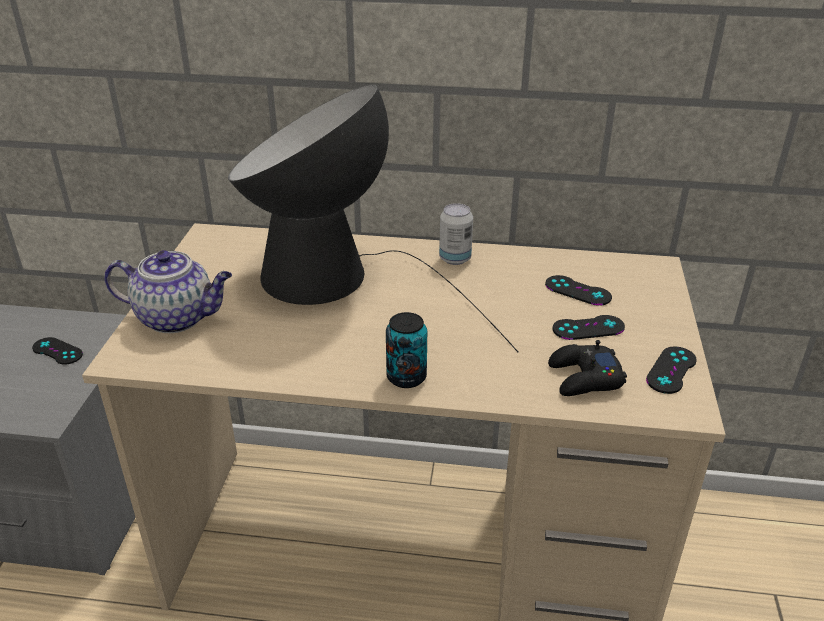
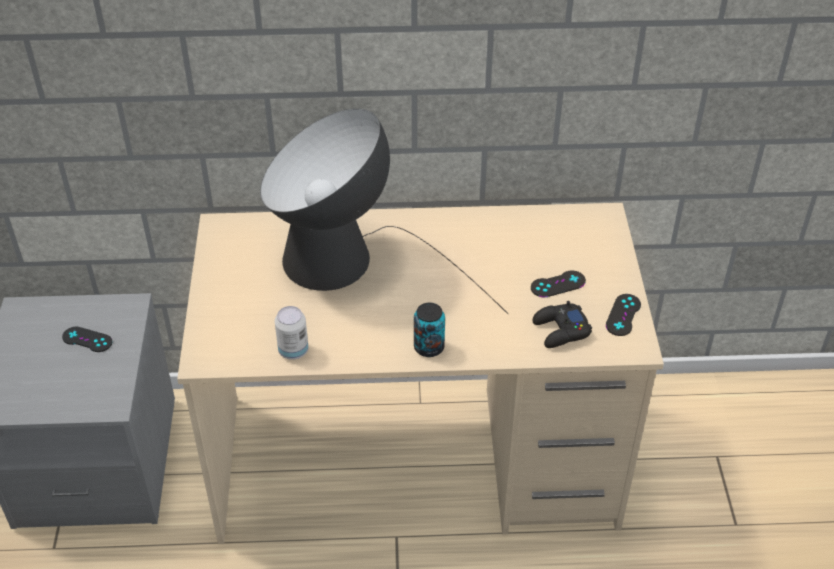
camera: 10 degrees left, 10 degrees up
teapot [104,250,232,333] -> none
can [439,203,473,265] -> can moved to [275,306,308,360]
black game controller [545,275,612,306] -> none

